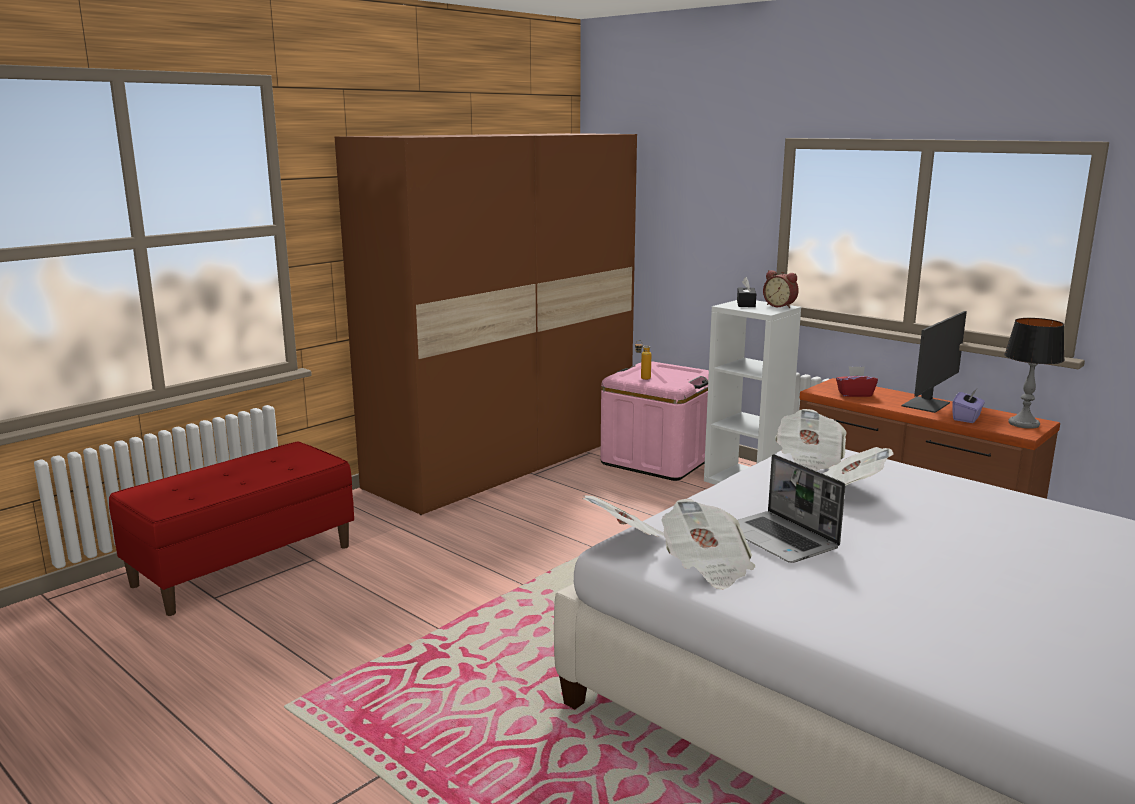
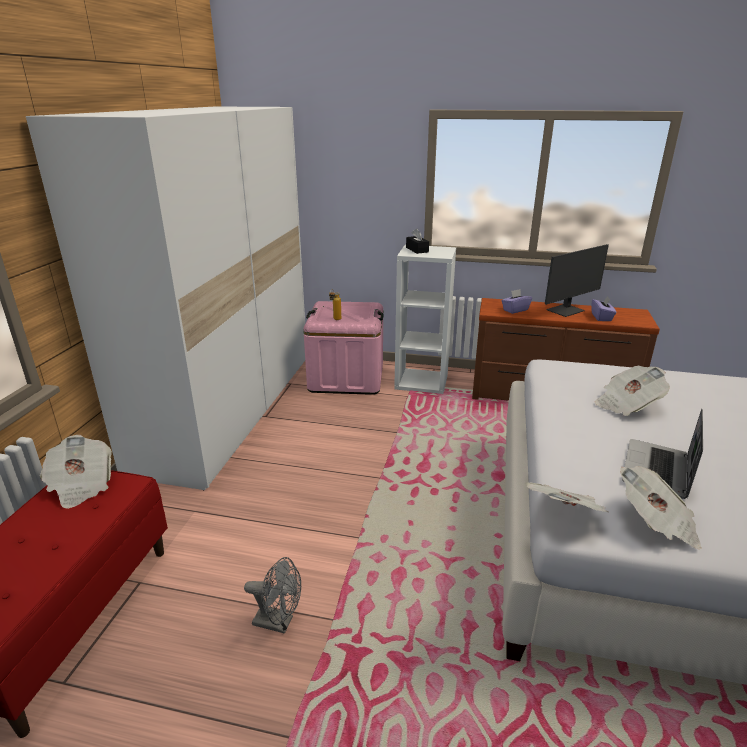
camera: 30 degrees left, 10 degrees up
brown wardrobe [335,133,637,515] -> white wardrobe [26,107,305,491]
laptop [738,454,845,563] -> laptop turned 90 degrees clockwise [622,409,703,499]
alarm clock [763,270,799,308] -> none
newspaper [775,409,847,471] -> newspaper moved to [40,435,112,509]
red tissue box [836,366,878,397] -> purple tissue box [502,289,532,314]
monitor [902,311,967,413] -> monitor turned 45 degrees clockwise [545,244,609,317]
table lamp [1004,318,1065,429] -> none
none -> grey fan [244,557,301,634]

